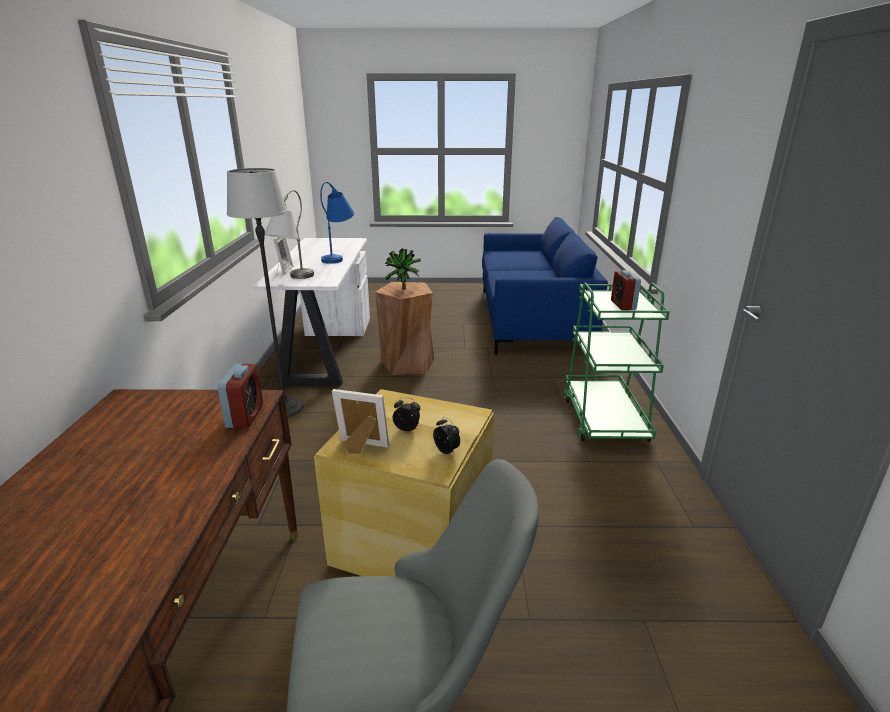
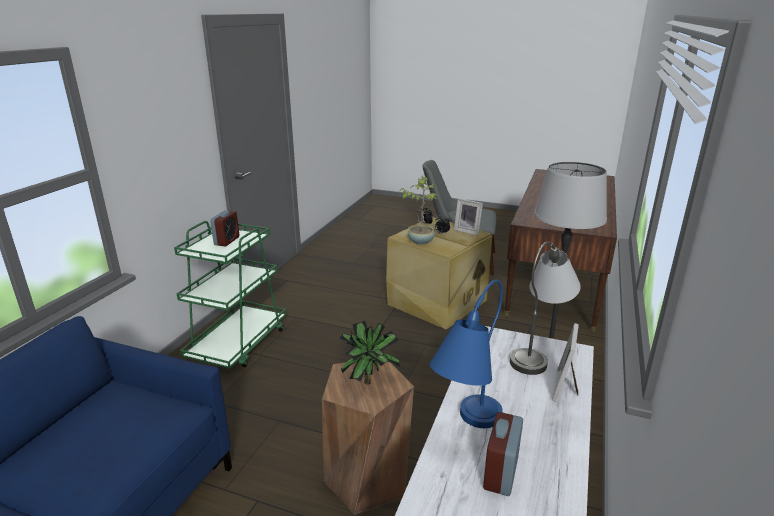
camera: 160 degrees left, 0 degrees up
alarm clock [217,364,263,428] -> alarm clock moved to [483,412,523,496]
none -> potted plant [401,176,438,245]

